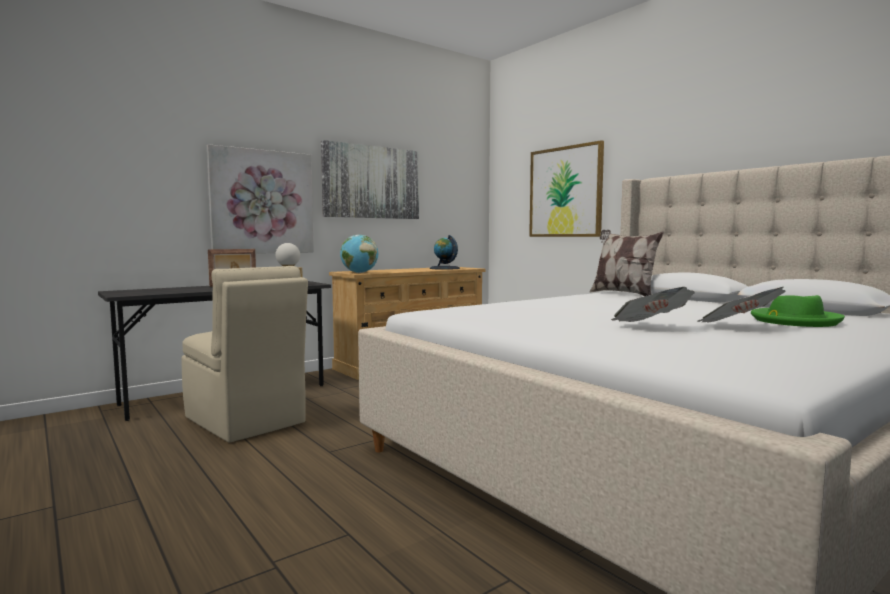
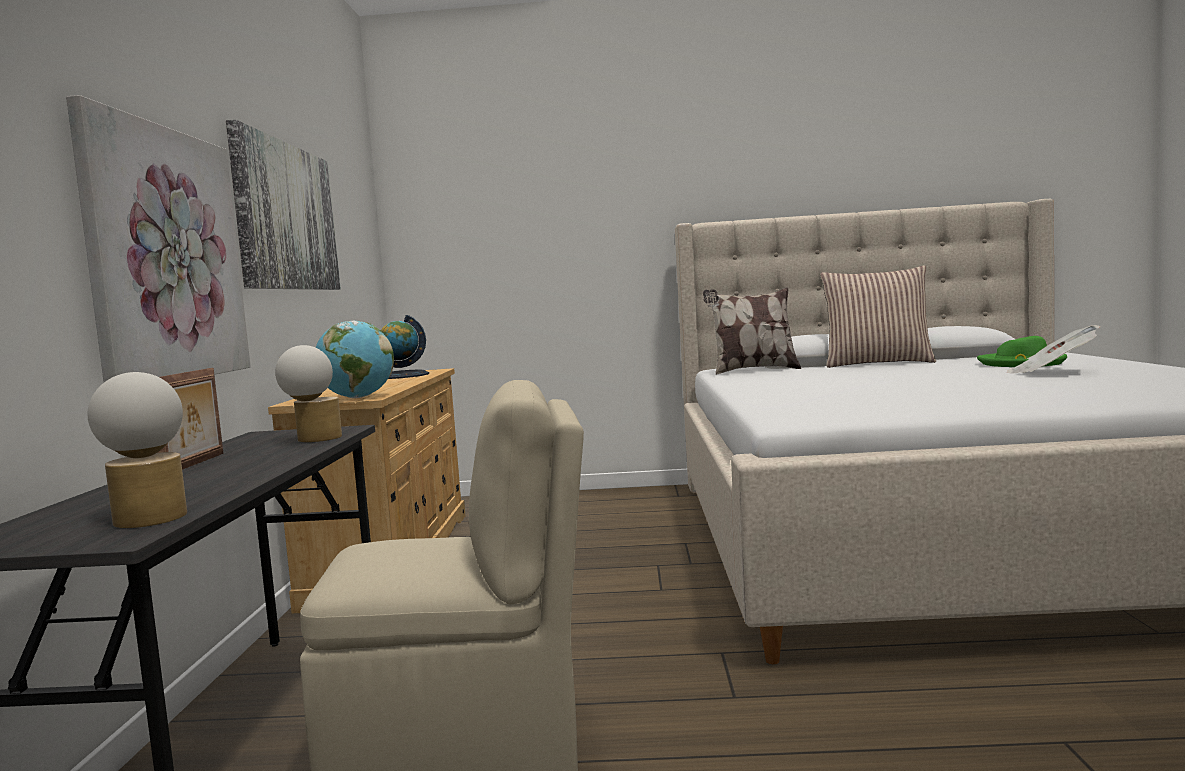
camera: 50 degrees left, 0 degrees up
picture [529,140,604,237] -> none
newspaper [611,287,695,322] -> none
none -> table lamp [87,372,187,528]
none -> pillow [820,266,936,368]

